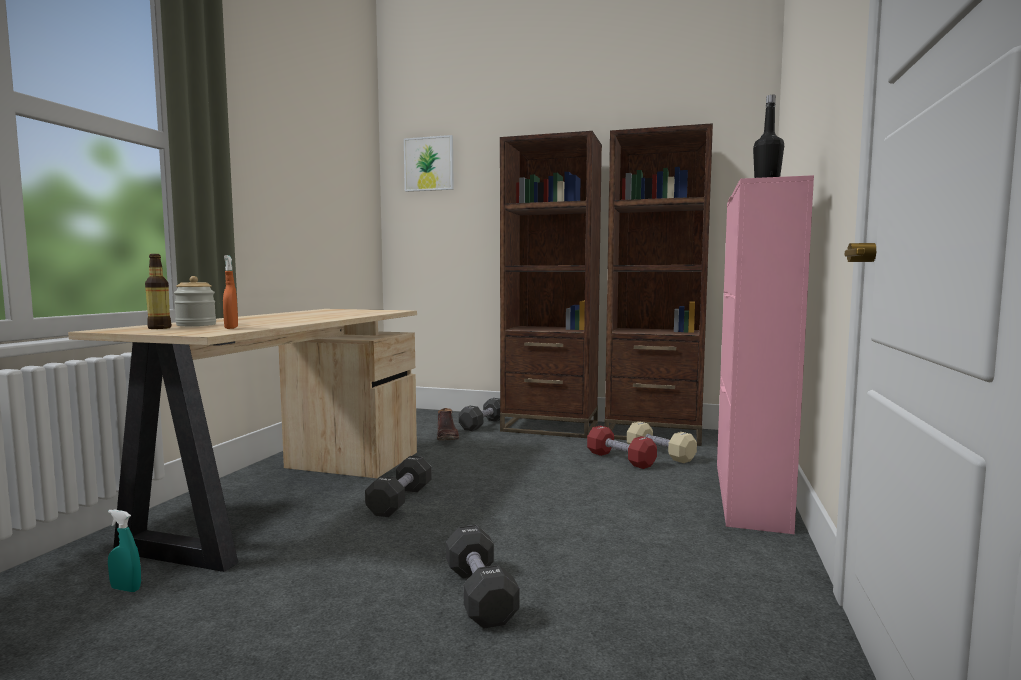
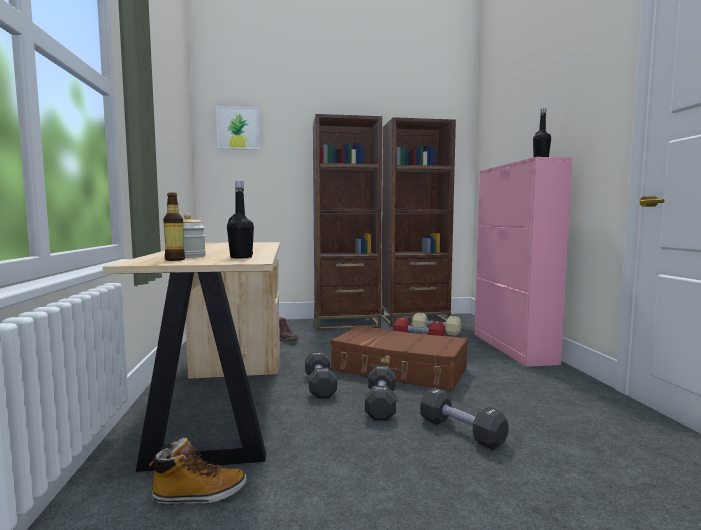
camera: 25 degrees left, 0 degrees up
turquoise spray bottle [108,509,141,592] -> boot [149,438,246,505]
orange spray bottle [223,255,238,329] -> black bottle [227,181,254,258]
black dumbbell [459,398,500,431] -> black dumbbell moved to [365,365,396,421]
none -> brown suitcase [331,325,468,392]

